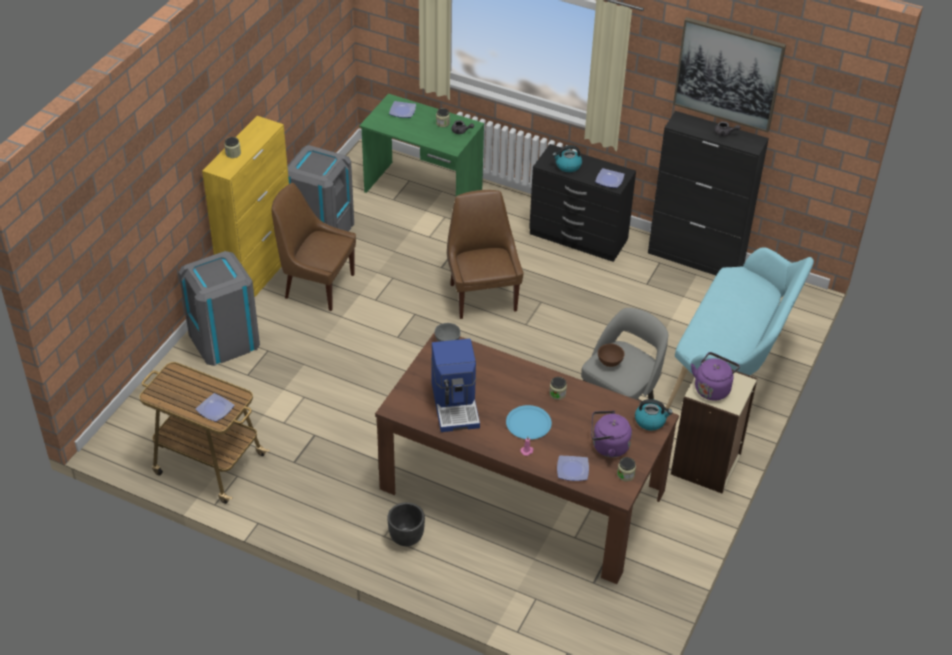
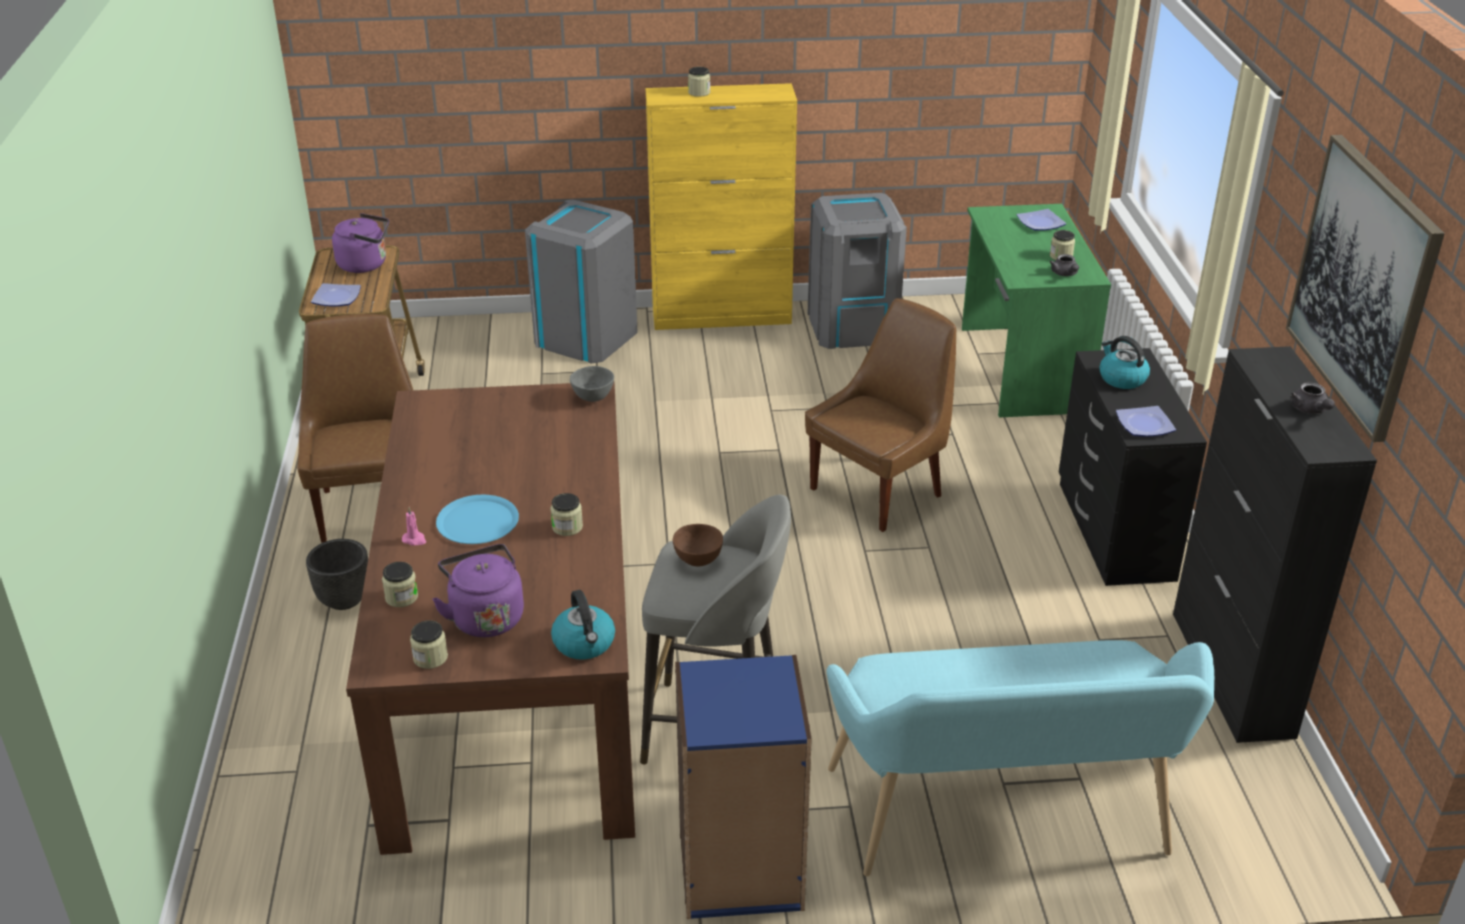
camera: 60 degrees right, 10 degrees down
brown chair [271,183,356,311] -> brown chair moved to [297,314,413,543]
coffee machine [431,339,480,432] -> none
plate [557,456,589,481] -> jar [382,562,418,607]
beige bookcase [671,360,758,494] -> blue bookcase [675,655,812,919]
purple kettle [691,352,740,400] -> purple kettle moved to [332,213,389,273]

